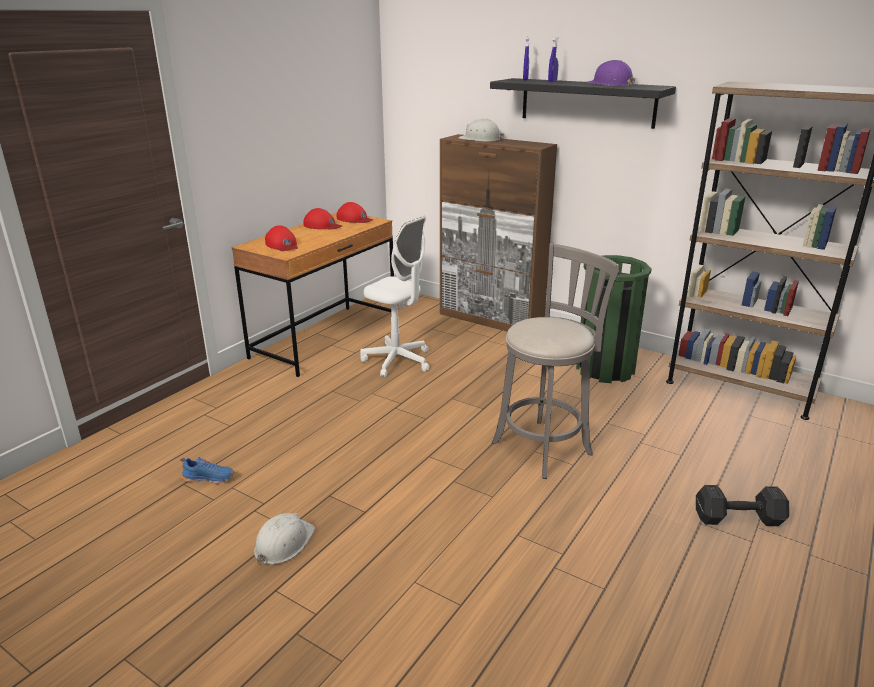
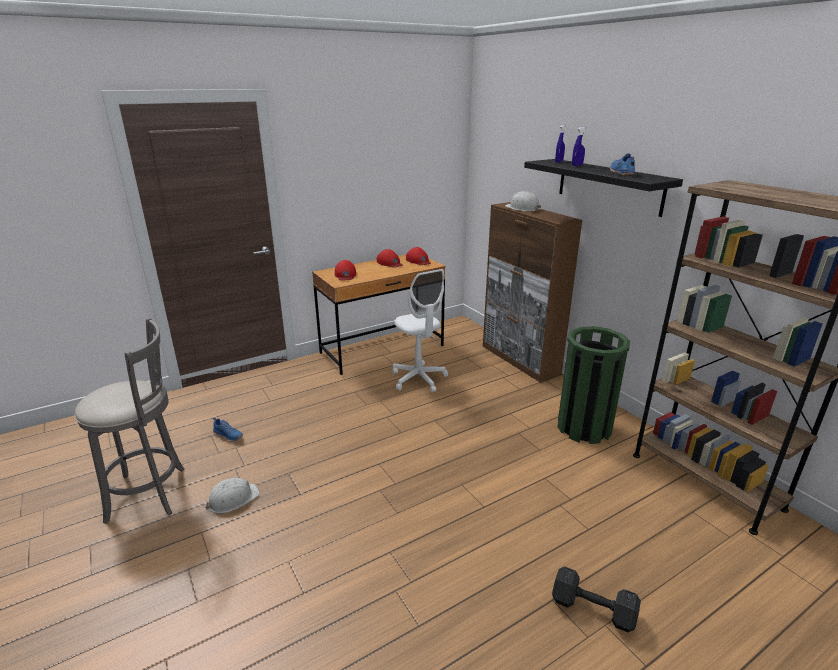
camera: 25 degrees right, 0 degrees up
grey stool [492,243,619,479] -> grey stool moved to [75,318,185,524]
purple hard hat [587,60,636,87] -> blue shoe [610,153,635,175]

